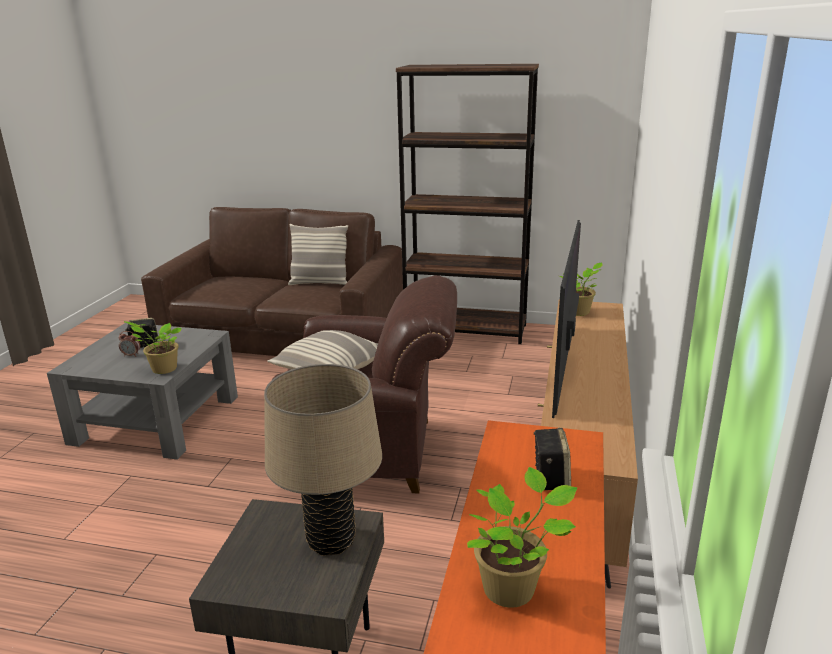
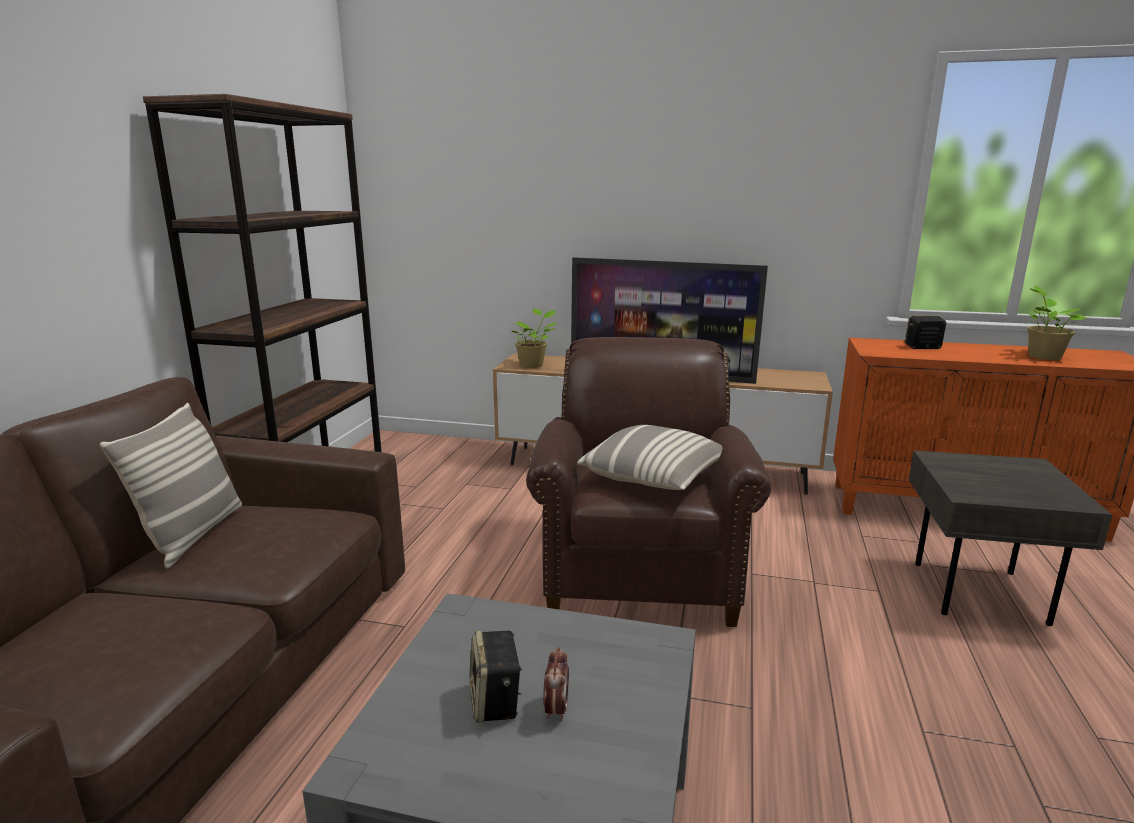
camera: 90 degrees left, 5 degrees down
potted plant [124,321,181,374] -> none
beige table lamp [264,364,382,556] -> none

